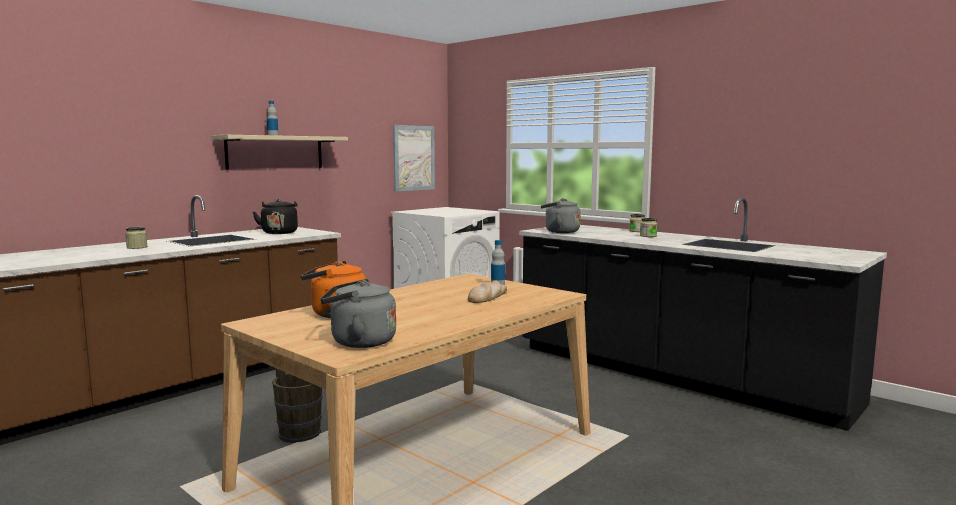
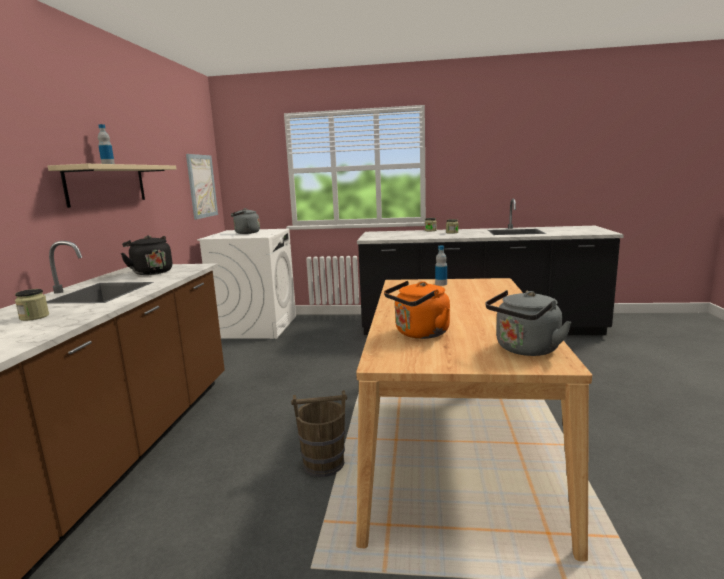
camera: 35 degrees left, 5 degrees up
bread [468,280,507,303] -> none
grey kettle [541,198,581,233] -> grey kettle moved to [231,208,260,234]

